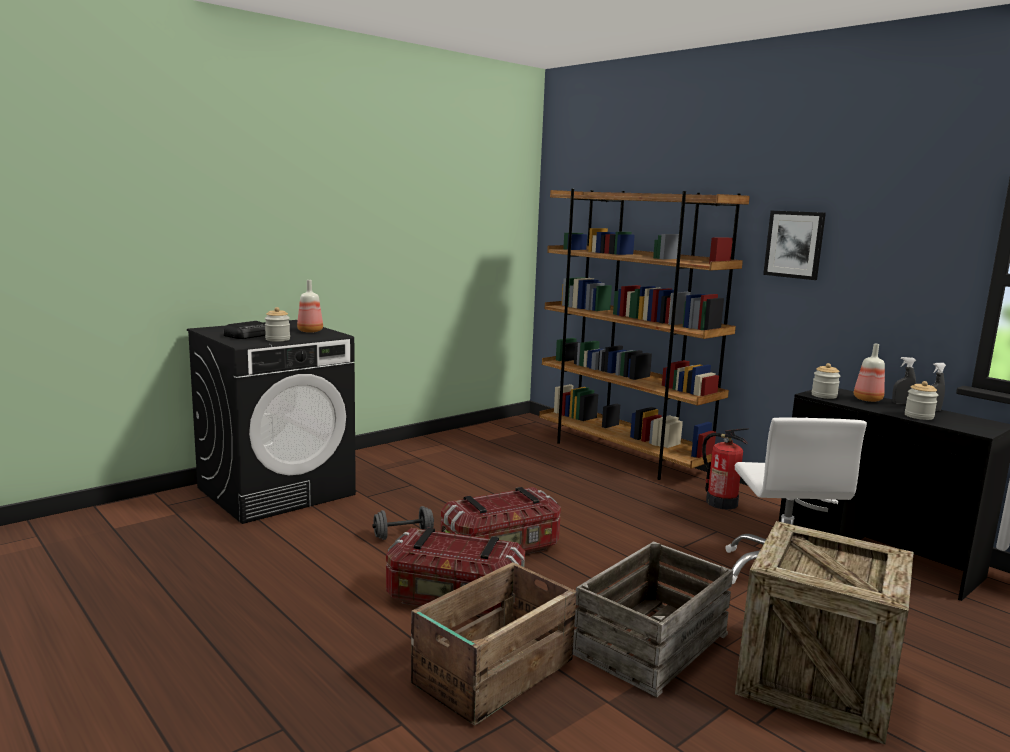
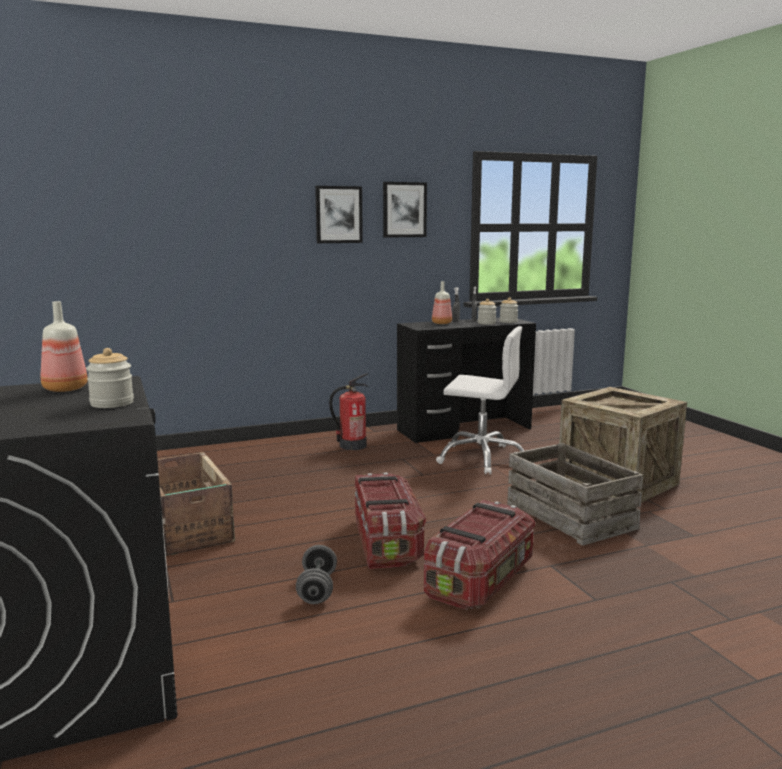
camera: 70 degrees left, 0 degrees up
radio [224,321,265,339] -> none
crate [411,562,577,726] -> crate moved to [158,452,235,556]
brown bookcase [539,189,750,480] -> none
jar [811,363,840,399] -> jar moved to [500,297,518,323]
none -> picture [383,182,427,238]

